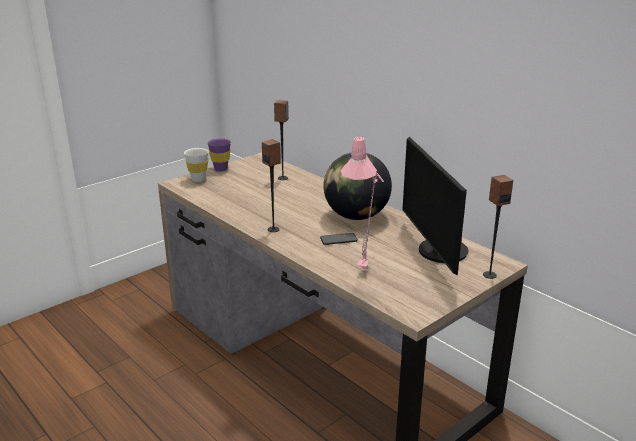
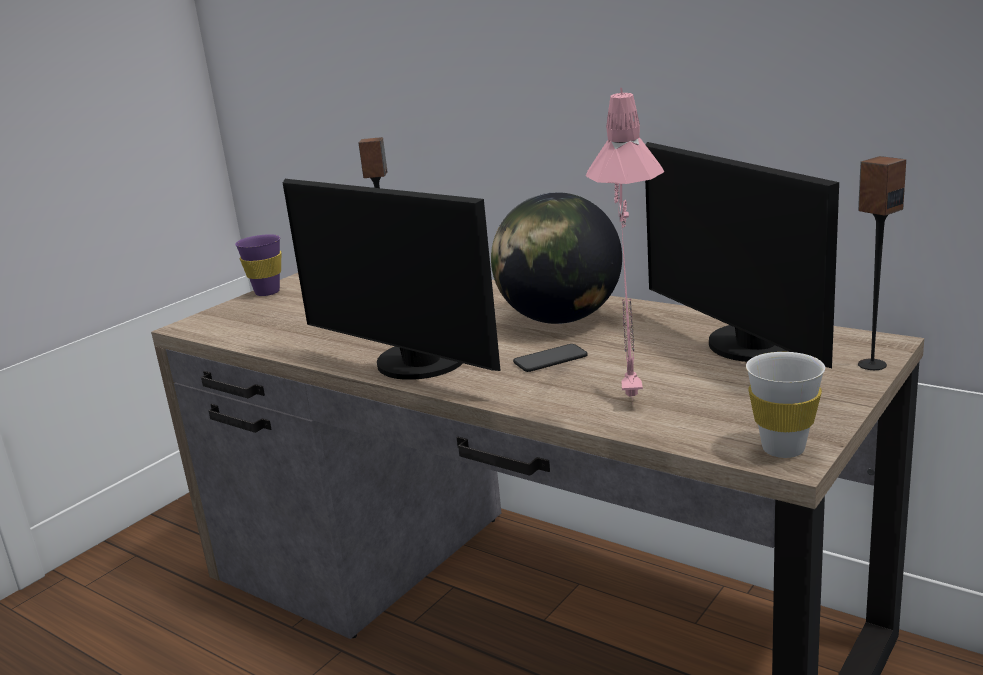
camera: 10 degrees left, 5 degrees down
white cup [184,148,209,182] -> white cup moved to [746,352,825,458]
speaker [262,139,281,232] -> monitor [283,179,501,380]

